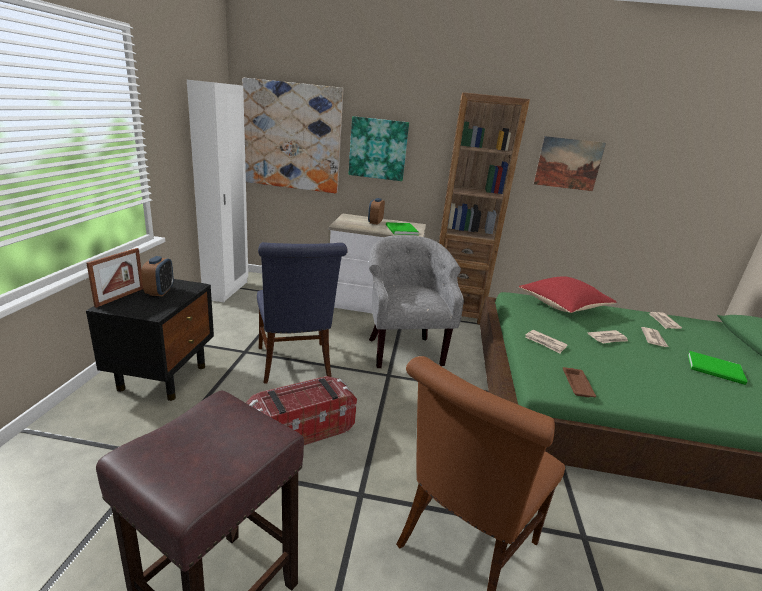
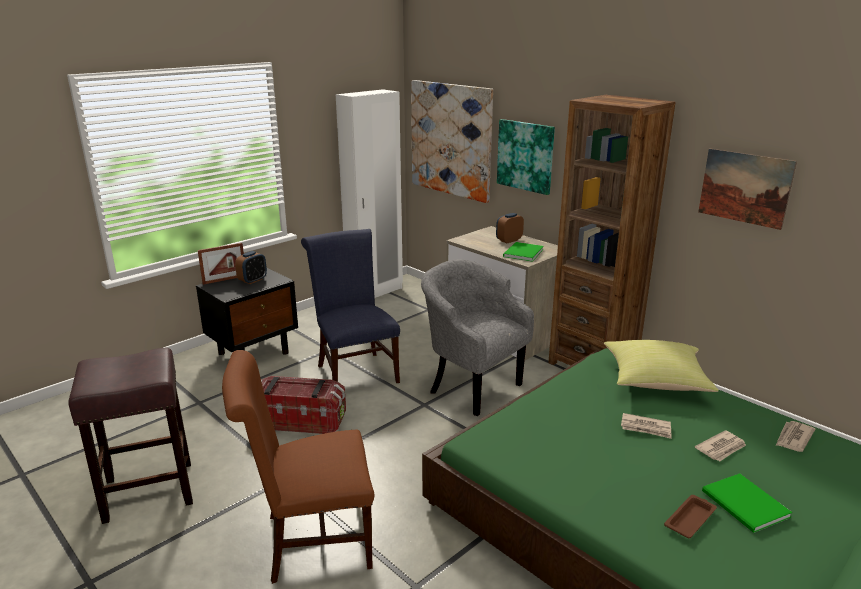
camera: 40 degrees right, 0 degrees up
blue chair [257,242,348,384] -> blue chair turned 135 degrees clockwise [301,229,400,383]
grey armchair [369,235,464,368] -> grey armchair turned 75 degrees counterclockwise [421,259,534,416]
red pillow [519,276,616,313] -> yellow pillow [604,340,719,392]
newspaper [525,330,568,353] -> none
brown tray [563,367,596,397] -> brown tray moved to [664,495,717,538]

